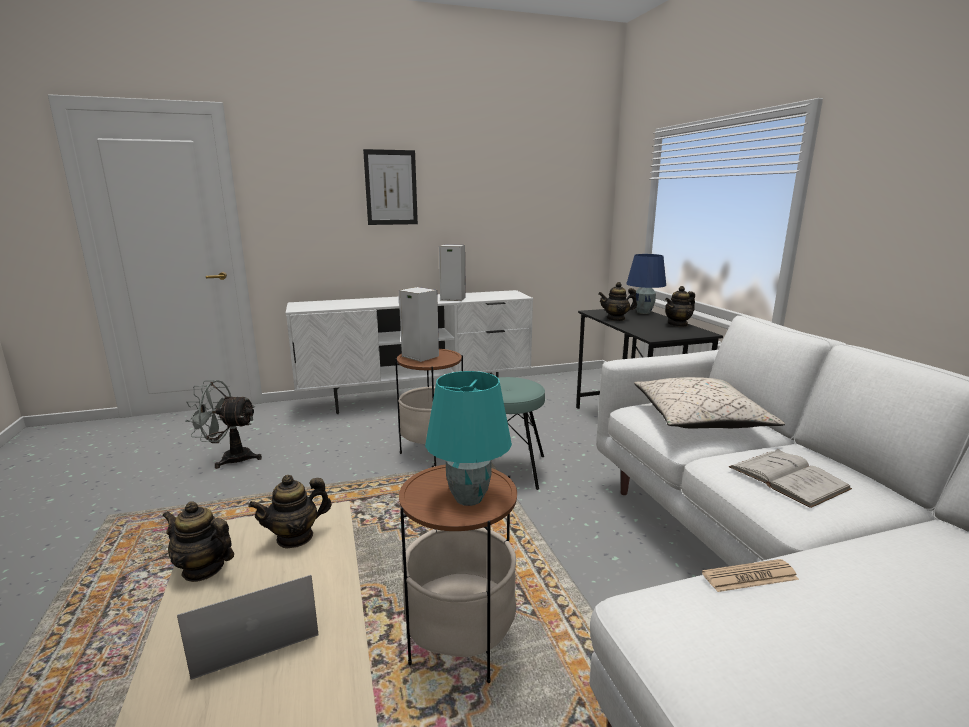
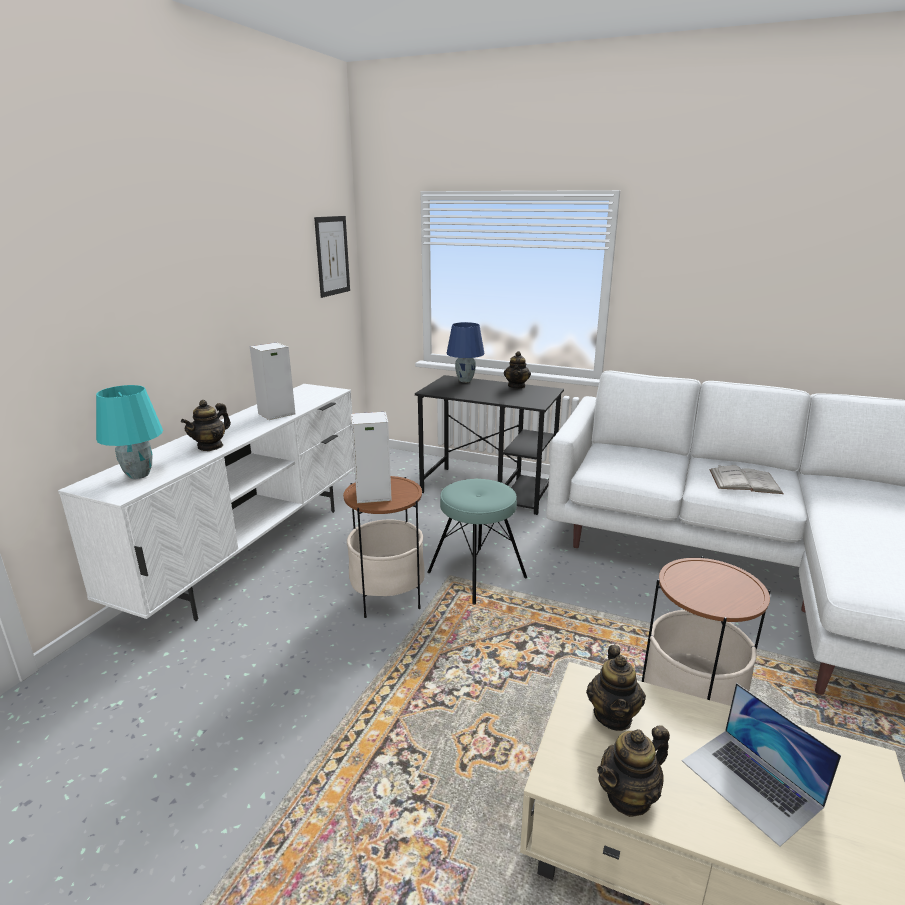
camera: 50 degrees left, 5 degrees up
laptop [177,575,318,680] -> laptop turned 45 degrees counterclockwise [682,683,841,847]
grey fan [185,380,262,469] -> none
picture [363,149,418,225] -> picture moved to [314,216,350,298]
turquoise table lamp [425,371,512,506] -> turquoise table lamp moved to [96,385,163,479]
teapot [598,282,637,321] -> teapot moved to [181,400,231,451]
beige pillow [634,377,785,429] -> none
newspaper [702,559,799,592] -> none

